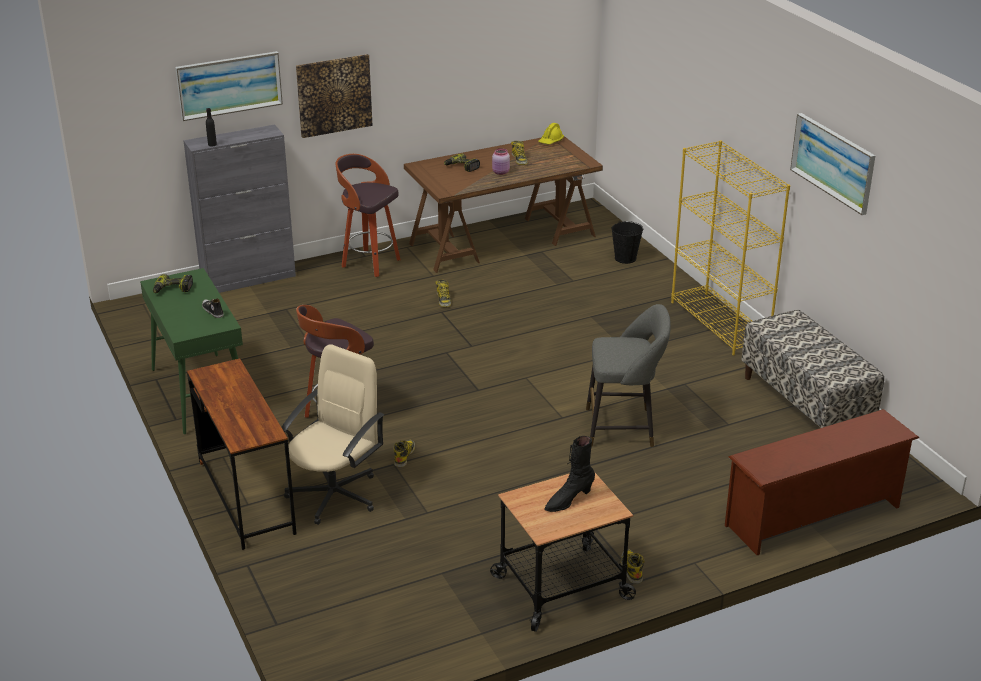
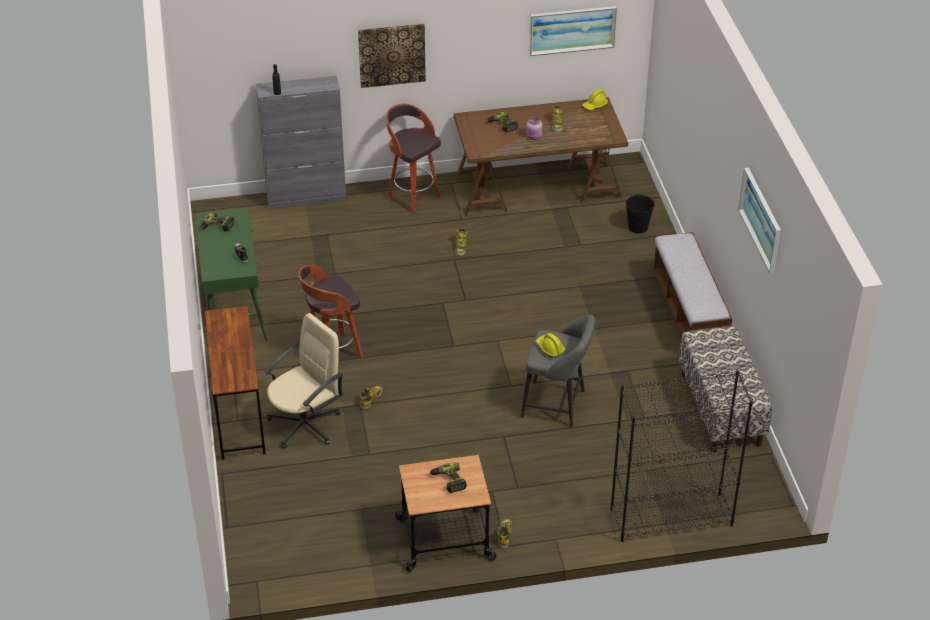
camera: 15 degrees right, 10 degrees up
picture [175,51,283,121] -> picture moved to [529,6,617,56]
black boot [544,436,595,512] -> power drill [430,462,467,493]
yellow bookcase [671,140,790,356] -> bench [652,232,732,337]
brown shoe rack [725,409,919,555] -> black bookcase [611,370,753,542]
none -> yellow hard hat [536,333,565,357]

